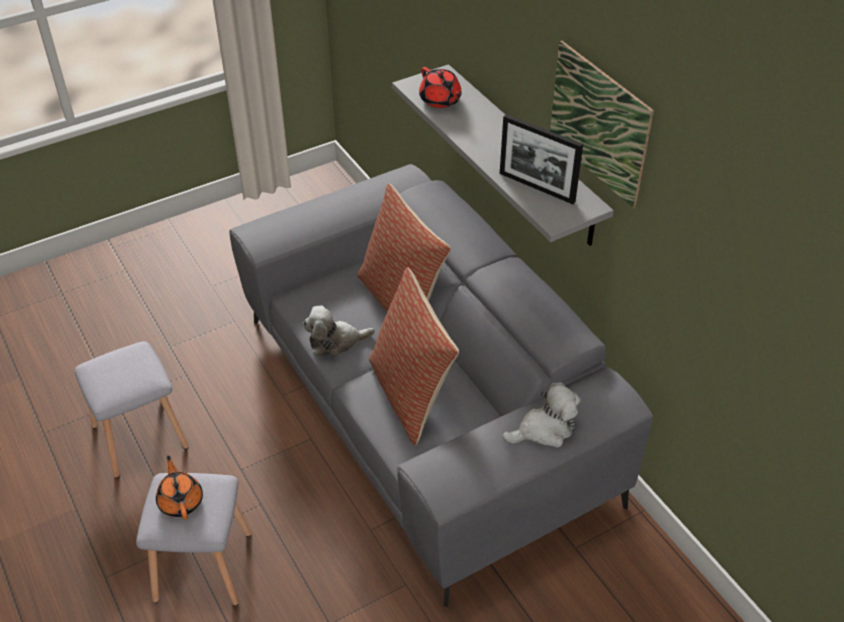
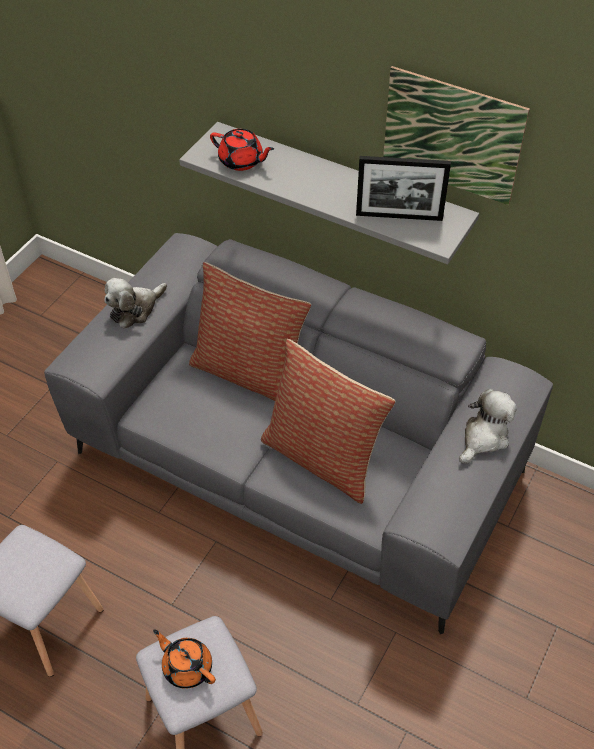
camera: 30 degrees left, 5 degrees up
plush toy [303,306,375,357] -> plush toy moved to [104,278,167,329]

